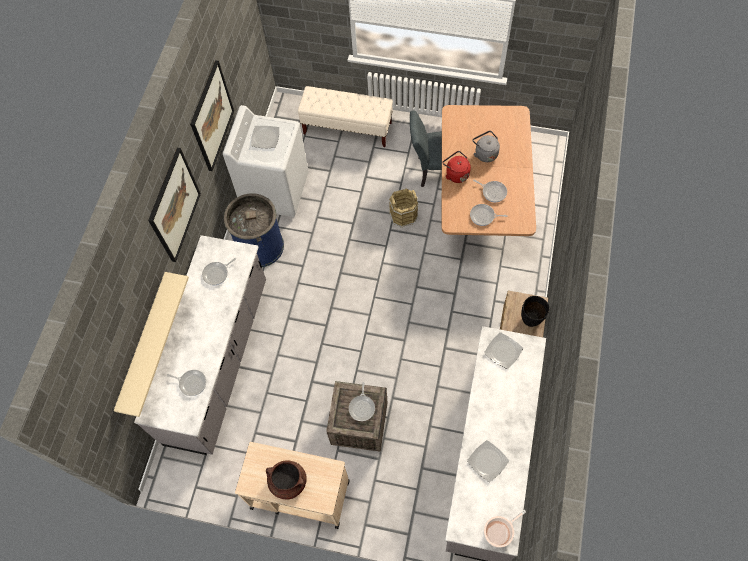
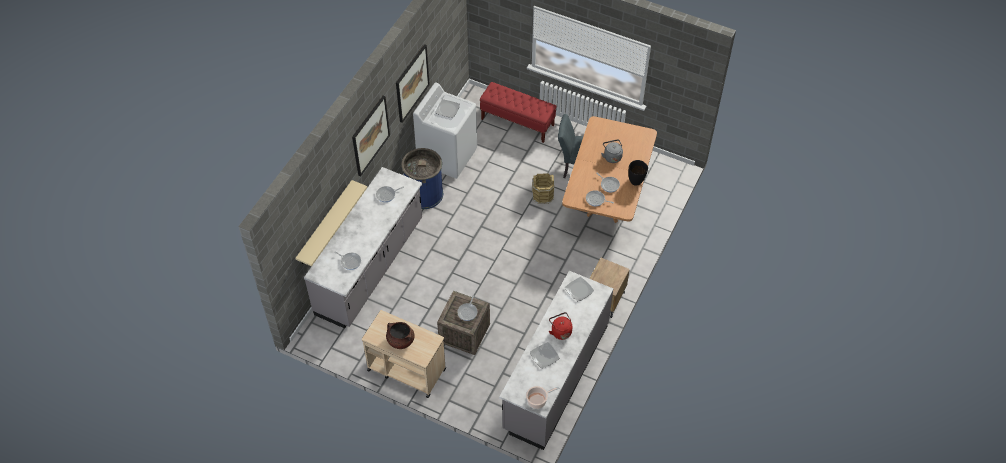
camera: 10 degrees right, 10 degrees down
beige bench [298,86,393,147] -> red bench [480,82,557,143]
red kettle [442,151,471,183] -> red kettle moved to [549,312,572,340]
black vase [521,296,549,327] -> black vase moved to [628,160,648,186]

